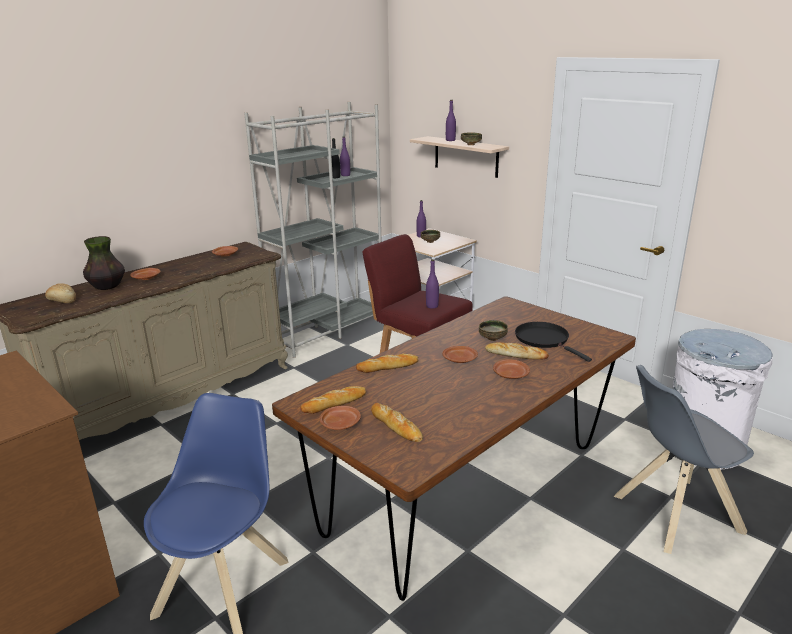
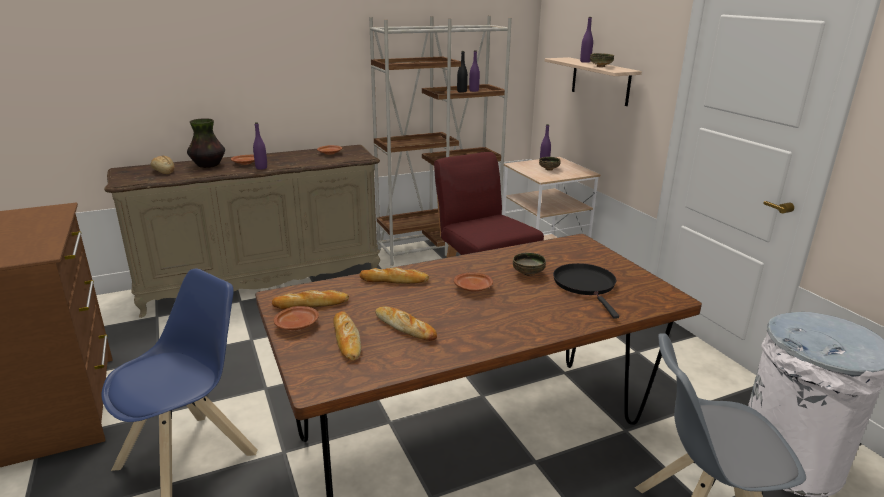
camera: 20 degrees right, 0 degrees up
grey bookcase [244,102,381,358] -> brown bookcase [369,15,512,266]
purple bottle [426,259,439,309] -> purple bottle moved to [253,122,267,170]
bread [485,342,549,360] -> bread moved to [375,306,437,341]
brown plate [493,359,530,379] -> none

